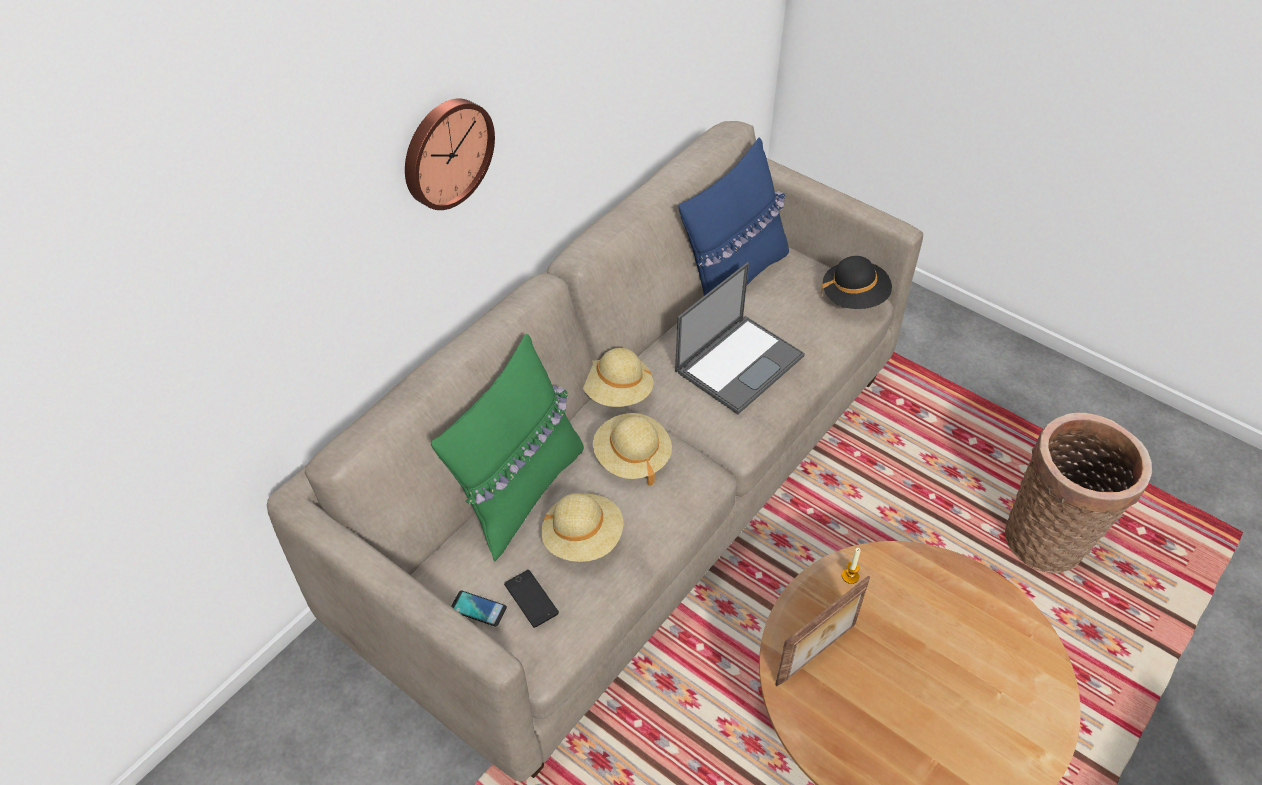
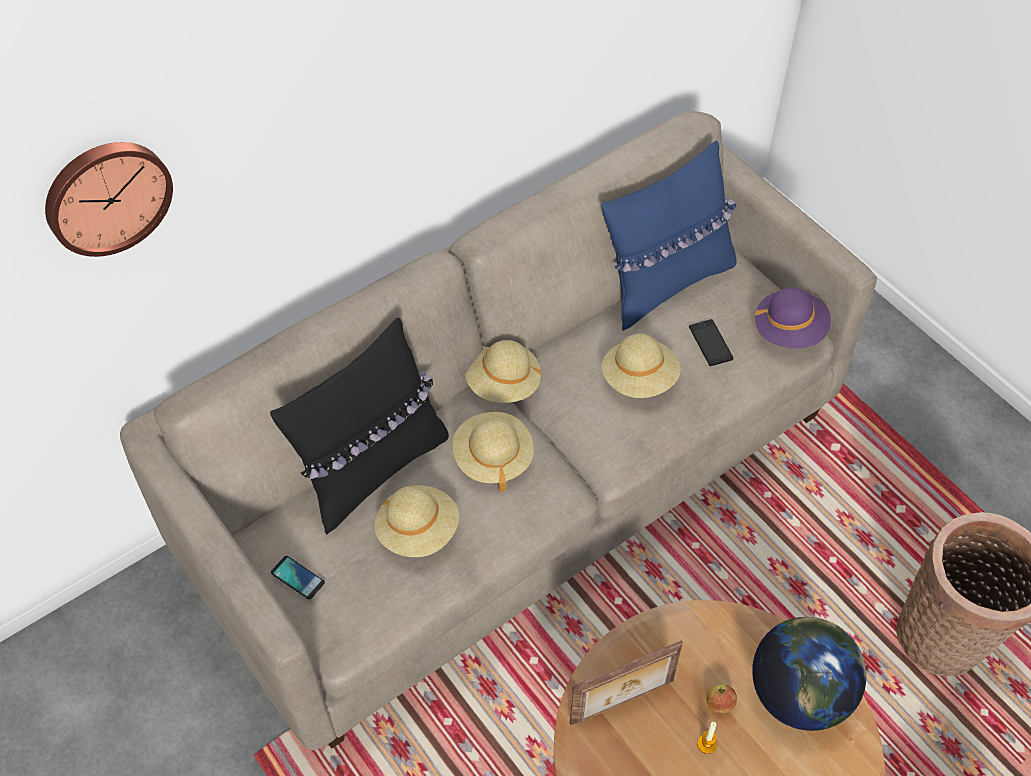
camera: 15 degrees right, 5 degrees up
wall clock [405,98,495,210] -> wall clock moved to [45,142,173,257]
green pillow [431,334,584,561] -> black pillow [270,317,449,535]
phone [504,570,559,628] -> phone moved to [689,319,733,366]
laptop [675,262,805,414] -> beige hat [602,334,681,398]
black hat [820,256,892,309] -> purple hat [752,288,831,348]
candle [842,548,861,584] -> candle moved to [697,722,717,754]
none -> apple [707,684,737,713]
none -> globe [752,617,866,731]

